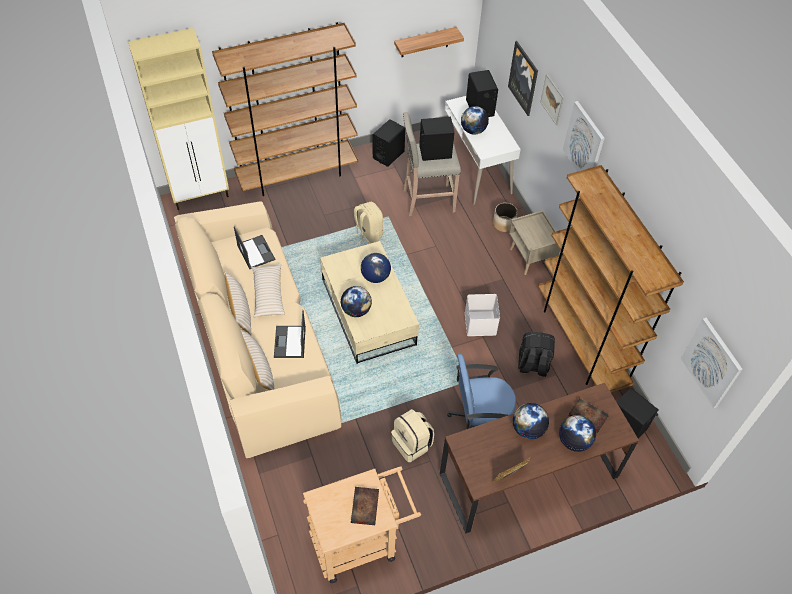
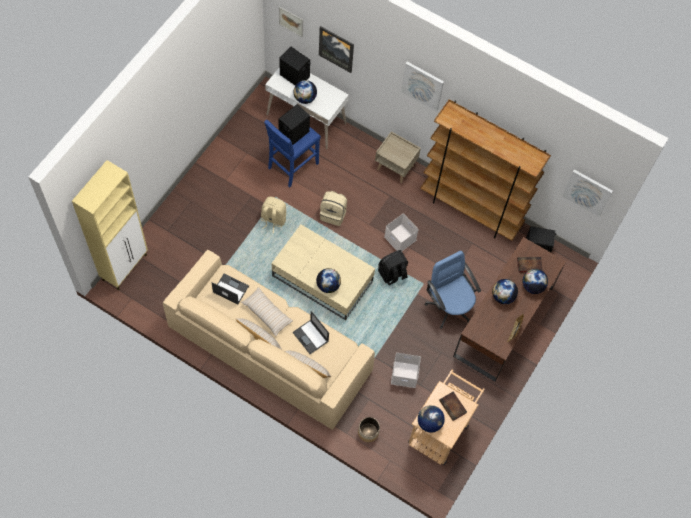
camera: 40 degrees left, 10 degrees up
brown bookcase [212,22,358,196] -> none
globe [361,253,391,283] -> globe moved to [418,405,445,433]
black speaker [373,119,405,167] -> none
beige backpack [391,409,434,462] -> beige backpack moved to [320,190,347,226]
shelf [394,27,464,57] -> none
beige stool [403,112,461,216] -> blue stool [264,120,321,187]
blue office chair [447,354,516,429] -> blue office chair turned 105 degrees clockwise [425,251,481,329]
planter [493,203,518,232] -> planter moved to [358,417,380,442]
black backpack [518,332,555,377] -> black backpack moved to [378,250,408,285]
picture [540,74,564,125] -> picture moved to [279,6,303,37]
none -> white storage box [391,353,421,388]

